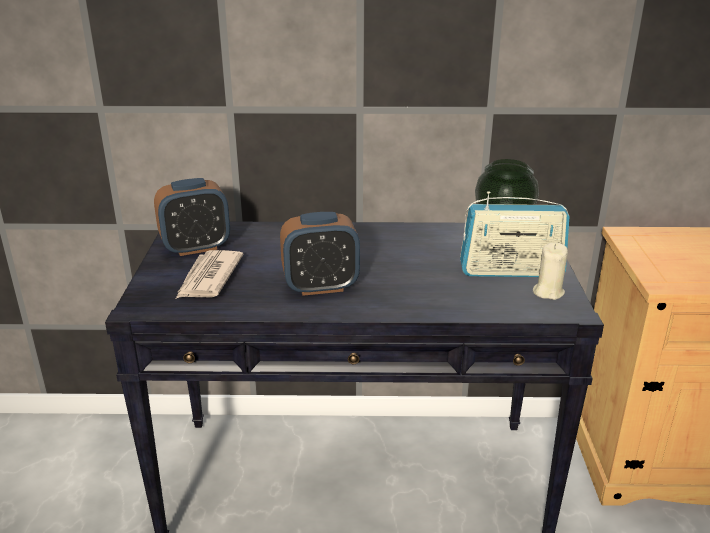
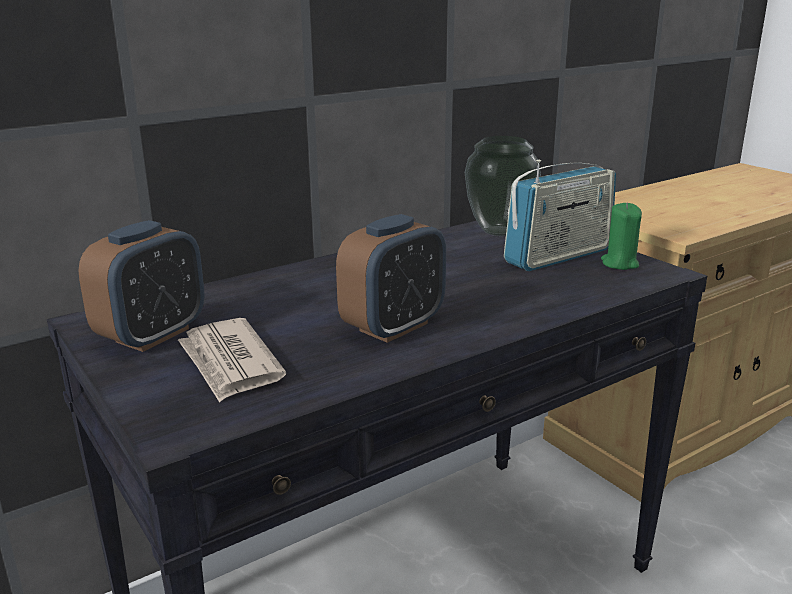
camera: 35 degrees left, 5 degrees down
beige candle [533,243,568,300] -> green candle [601,203,642,270]

